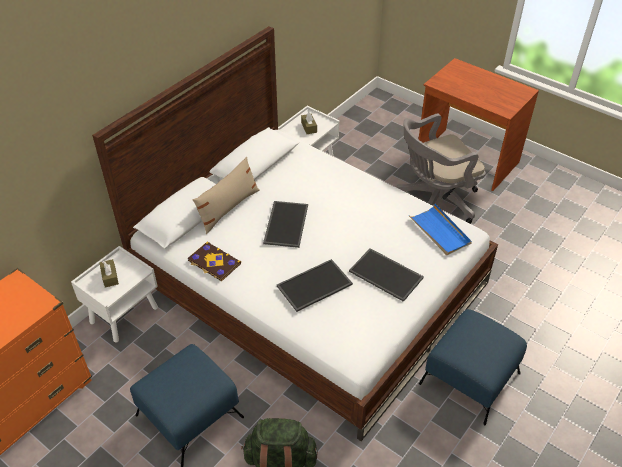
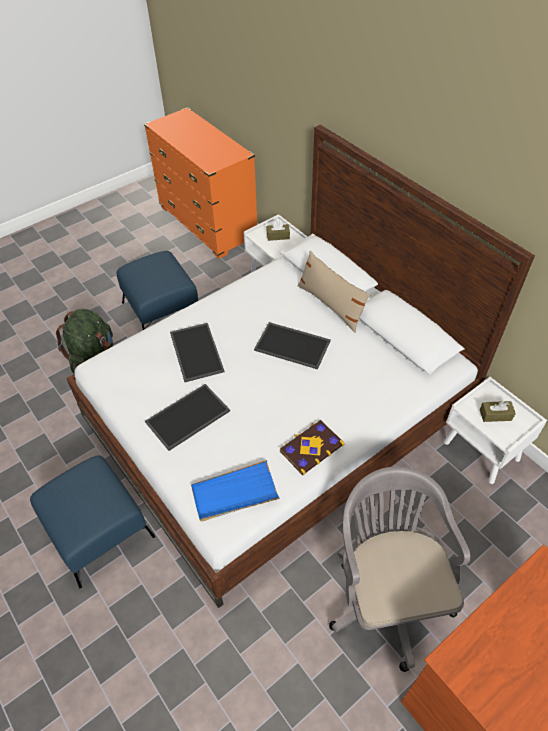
camera: 105 degrees right, 5 degrees up
book [188,242,241,281] -> book moved to [280,420,344,475]

